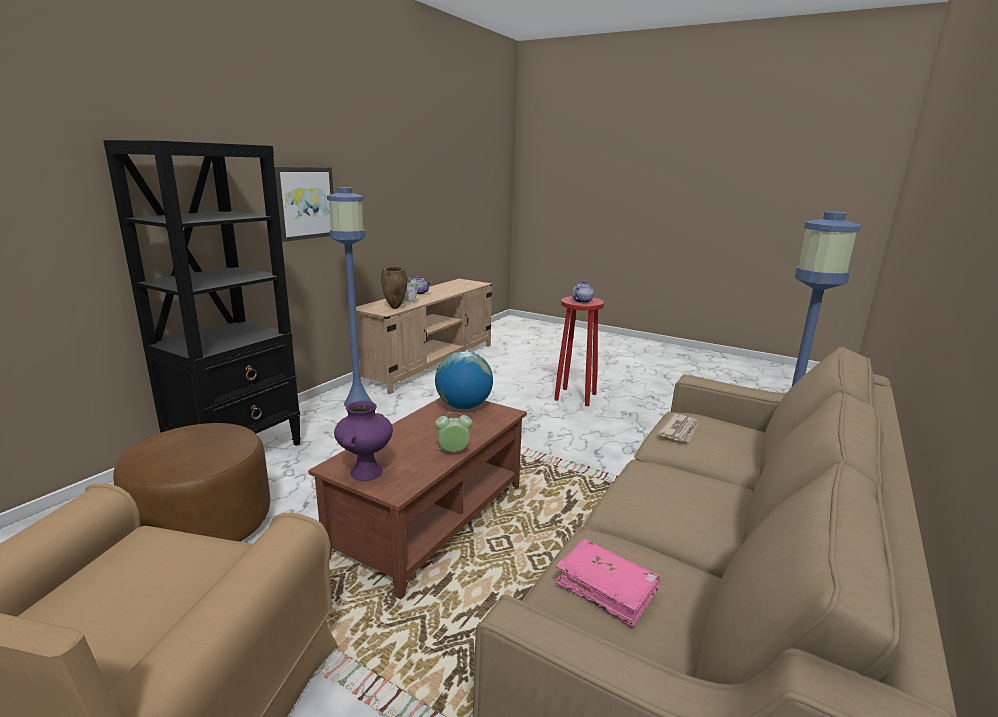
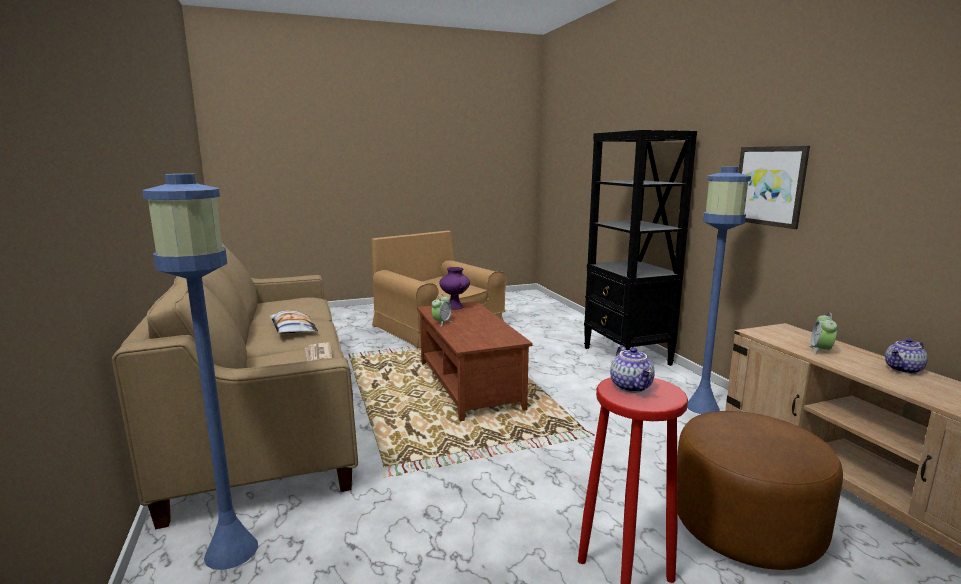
camera: 130 degrees right, 5 degrees down
brown ottoman [113,423,270,542] -> brown ottoman moved to [677,411,843,570]
brown vase [381,267,408,309] -> none
globe [435,351,493,409] -> none
pink book [555,539,660,627] -> none
none -> pillow [270,311,318,334]

